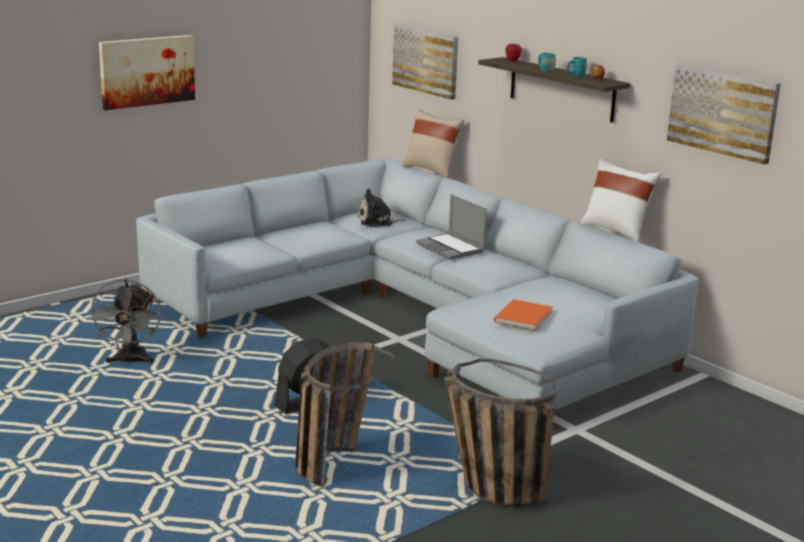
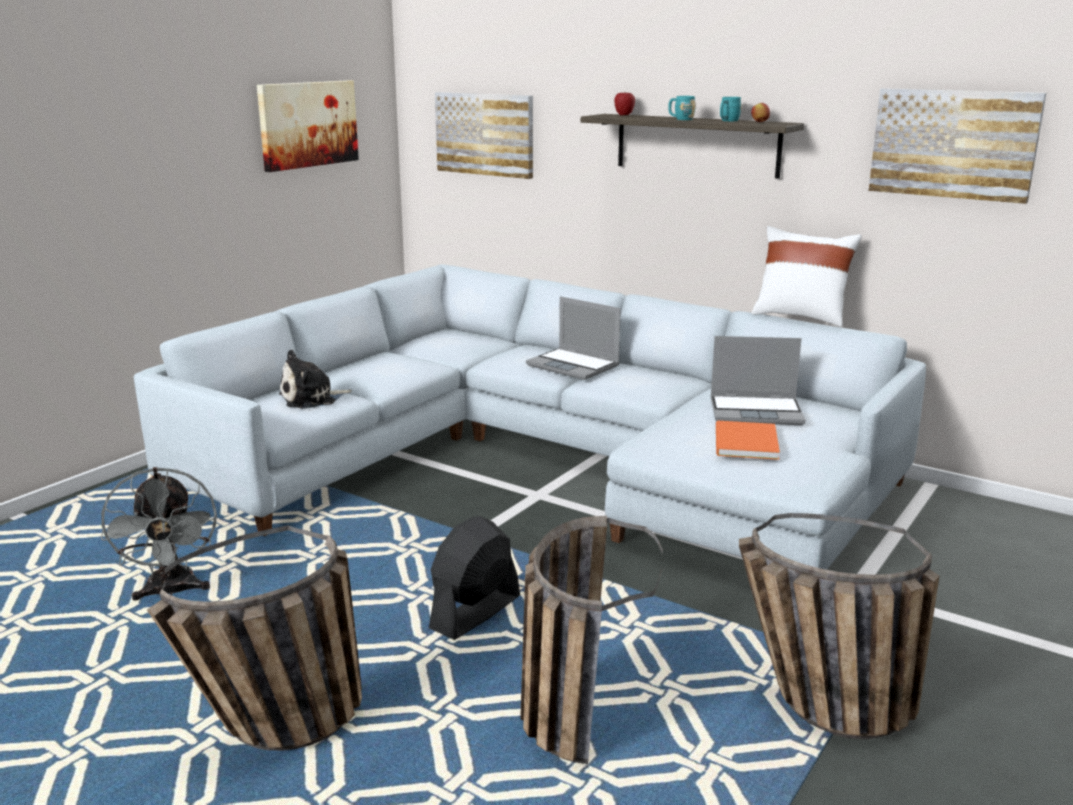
camera: 15 degrees left, 0 degrees up
picture [99,35,195,110] -> picture moved to [257,80,359,172]
plush toy [358,189,404,227] -> plush toy moved to [279,350,352,409]
beige pillow [402,109,465,178] -> none
none -> basket [147,525,362,751]
none -> laptop [711,336,806,425]

